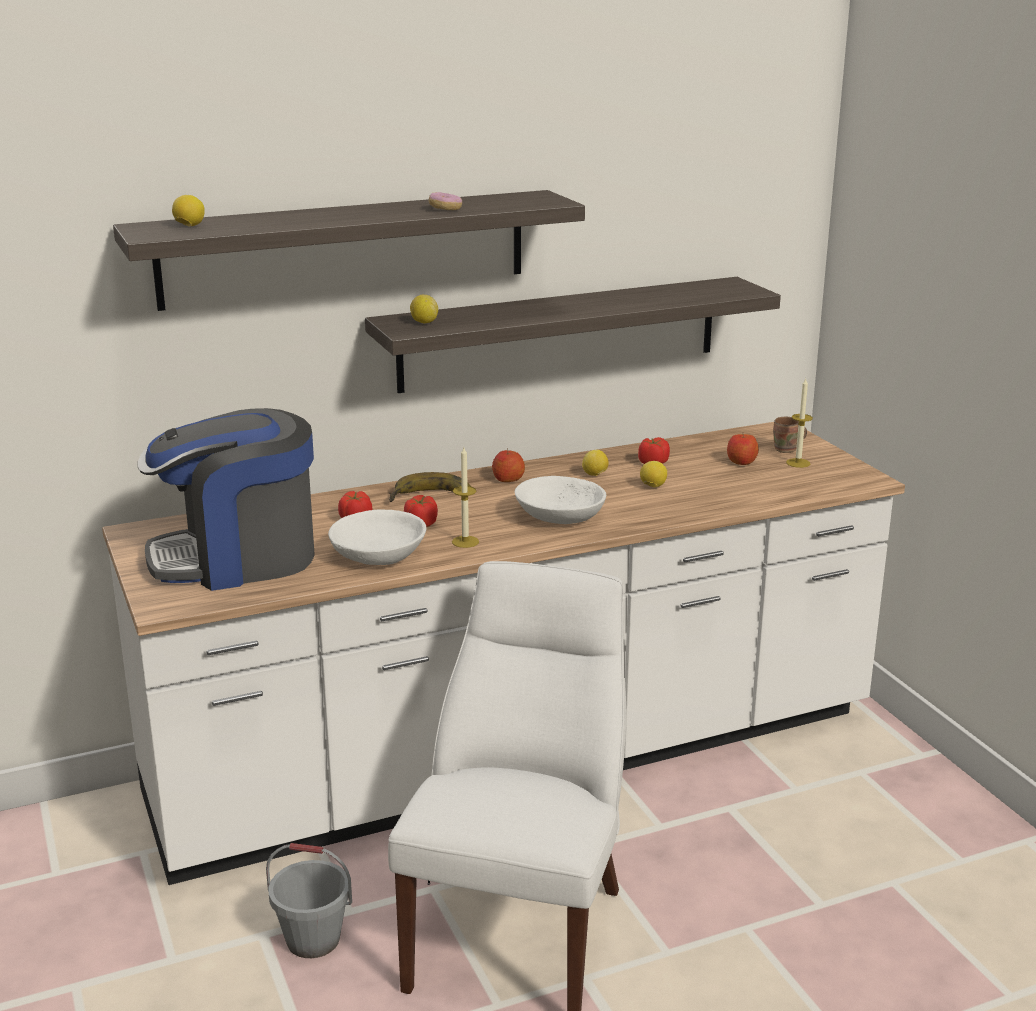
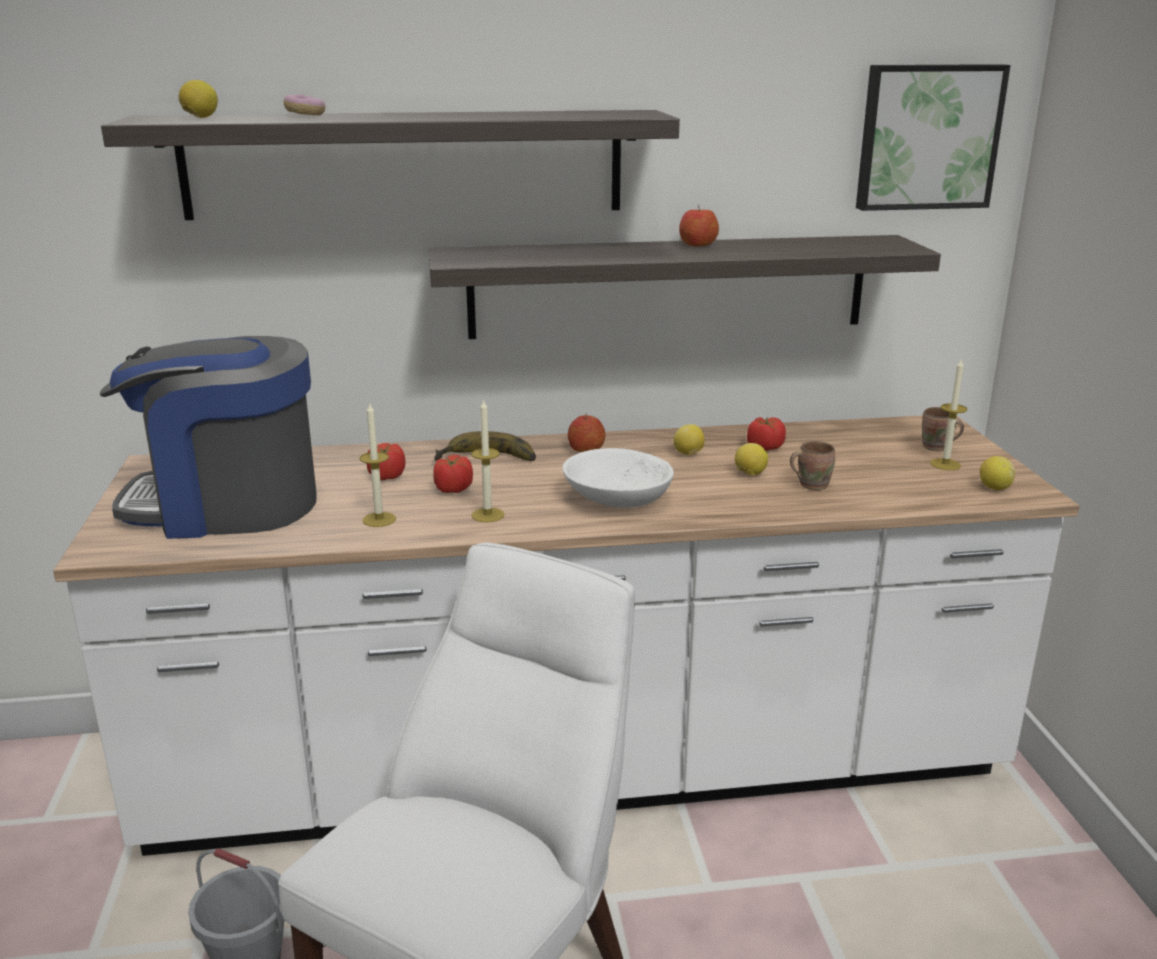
camera: 15 degrees right, 0 degrees up
white bowl [328,510,426,565] -> candle [360,404,396,527]
lemon [410,295,438,323] -> lemon moved to [980,456,1015,490]
donut [429,192,462,210] -> donut moved to [284,94,325,115]
apple [727,434,759,465] -> apple moved to [679,205,719,246]
none -> brown mug [790,441,835,490]
none -> picture [856,64,1010,211]

